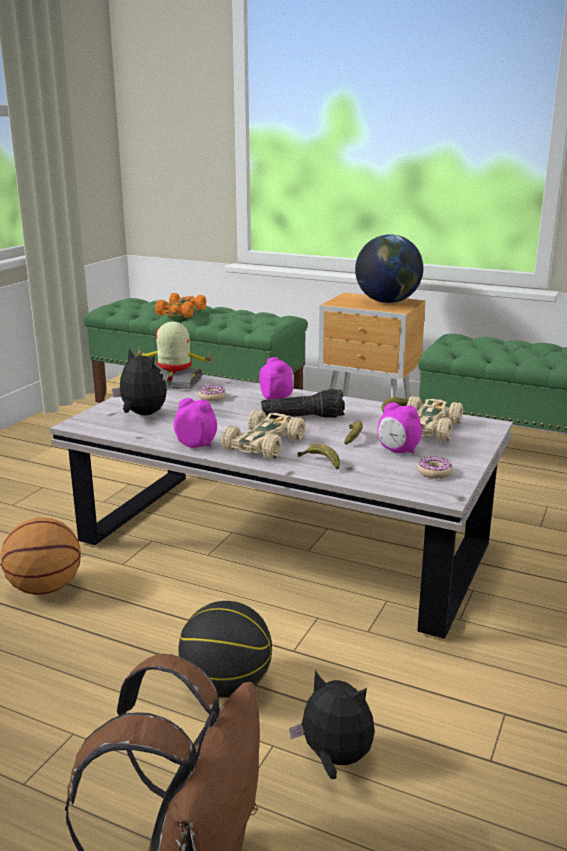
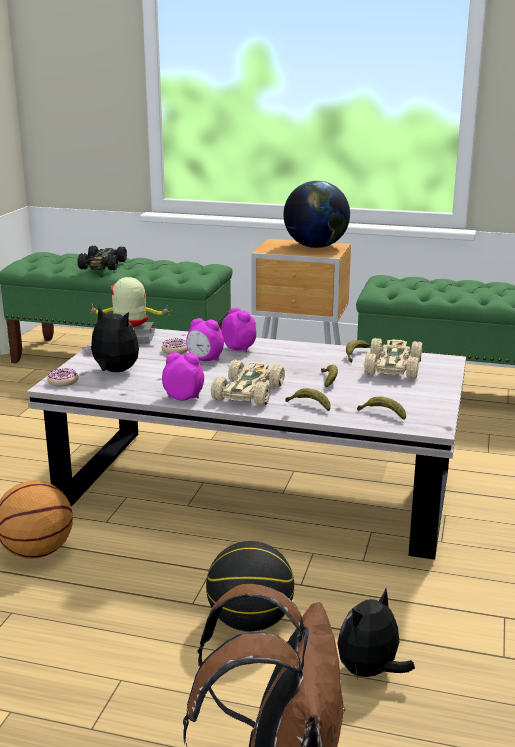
camera: 10 degrees left, 0 degrees up
orange toy car [155,293,206,318] -> black toy car [78,246,127,271]
flashlight [261,389,345,419] -> none
plush toy [289,670,375,779] -> plush toy turned 60 degrees counterclockwise [337,589,415,679]
alarm clock [377,403,422,453] -> alarm clock moved to [186,318,224,361]
donut [417,456,453,479] -> donut moved to [47,368,78,387]
none -> banana [357,397,406,420]

